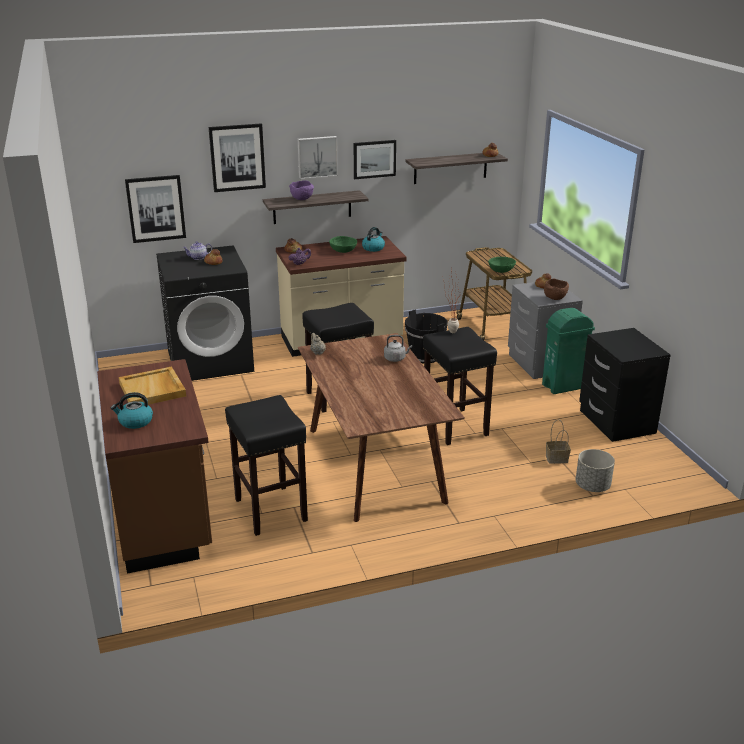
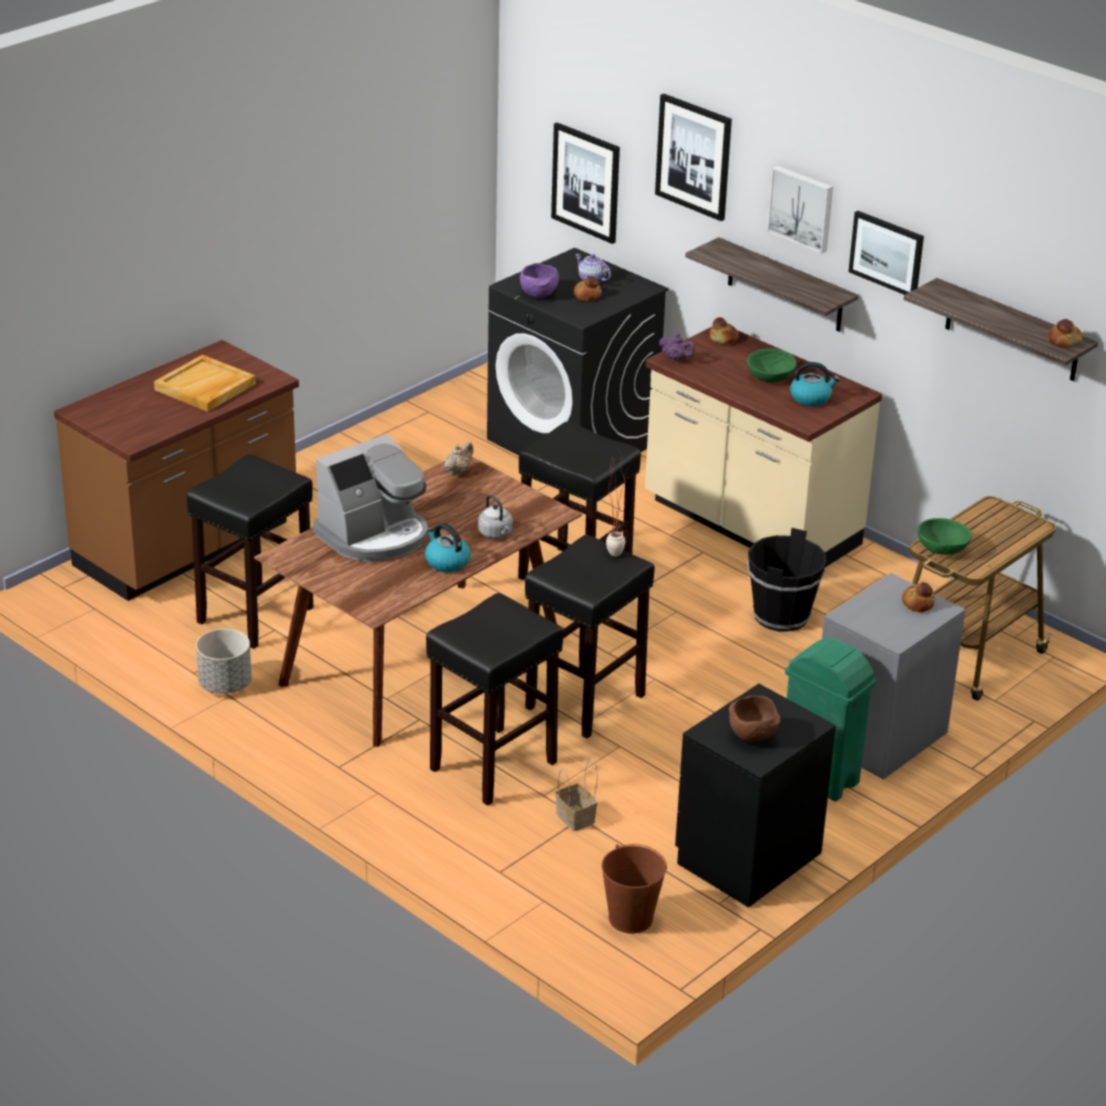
camera: 60 degrees right, 5 degrees up
kettle [111,392,153,429] -> kettle moved to [425,523,471,572]
purple bowl [289,180,314,200] -> purple bowl moved to [520,263,559,298]
brown bowl [544,279,569,300] -> brown bowl moved to [729,695,781,742]
grey planter [576,449,615,492] -> grey planter moved to [196,629,252,694]
none -> coffee machine [313,434,428,562]
none -> black stool [426,593,563,806]
none -> brown bucket [602,844,667,934]

